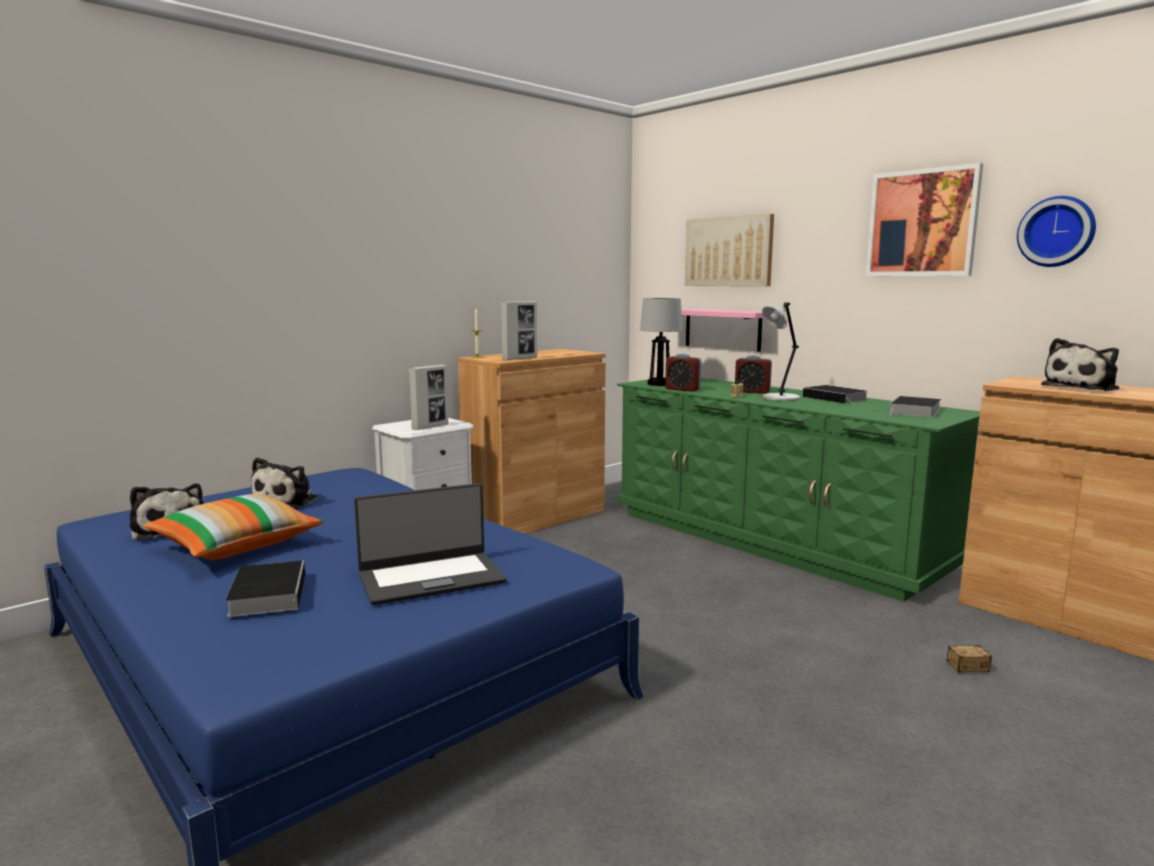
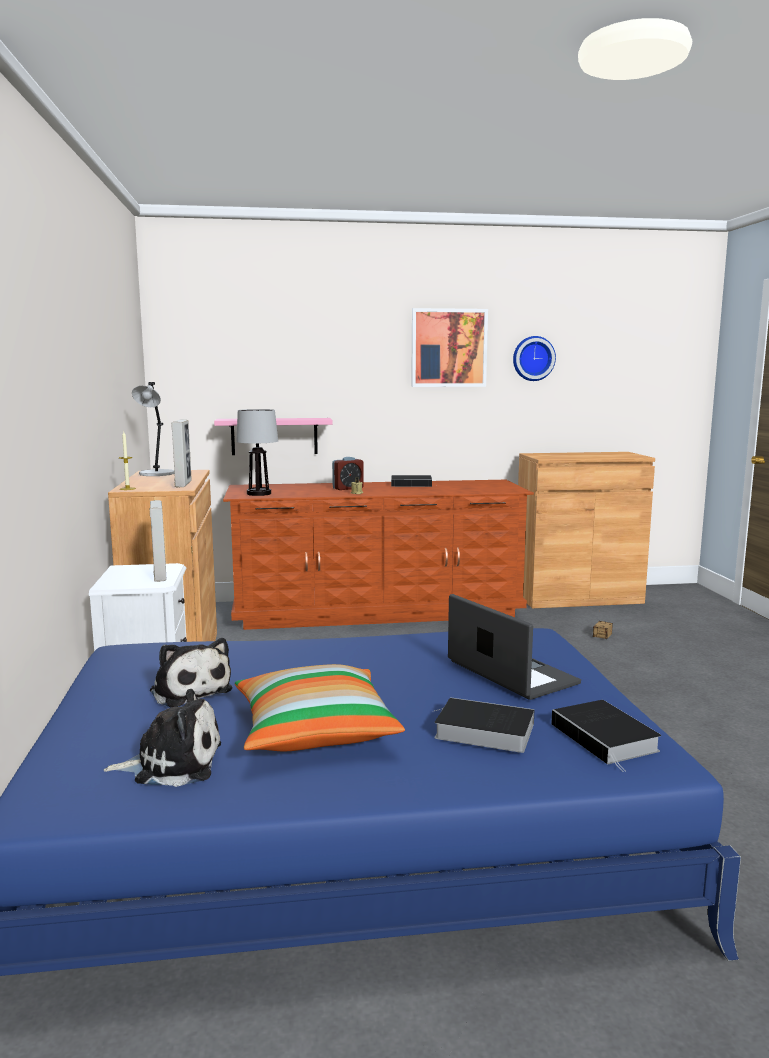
camera: 55 degrees left, 0 degrees up
laptop [354,483,506,605] -> laptop turned 45 degrees counterclockwise [448,594,581,700]
green dresser [617,377,980,602] -> brown dresser [223,480,534,630]
alarm clock [665,354,701,392] -> none
picture [685,214,774,286] -> none
grey table lamp [762,303,800,401] -> grey table lamp moved to [132,382,174,476]
book [888,396,941,418] -> book moved to [551,700,661,772]
plush toy [1041,338,1119,391] -> none

